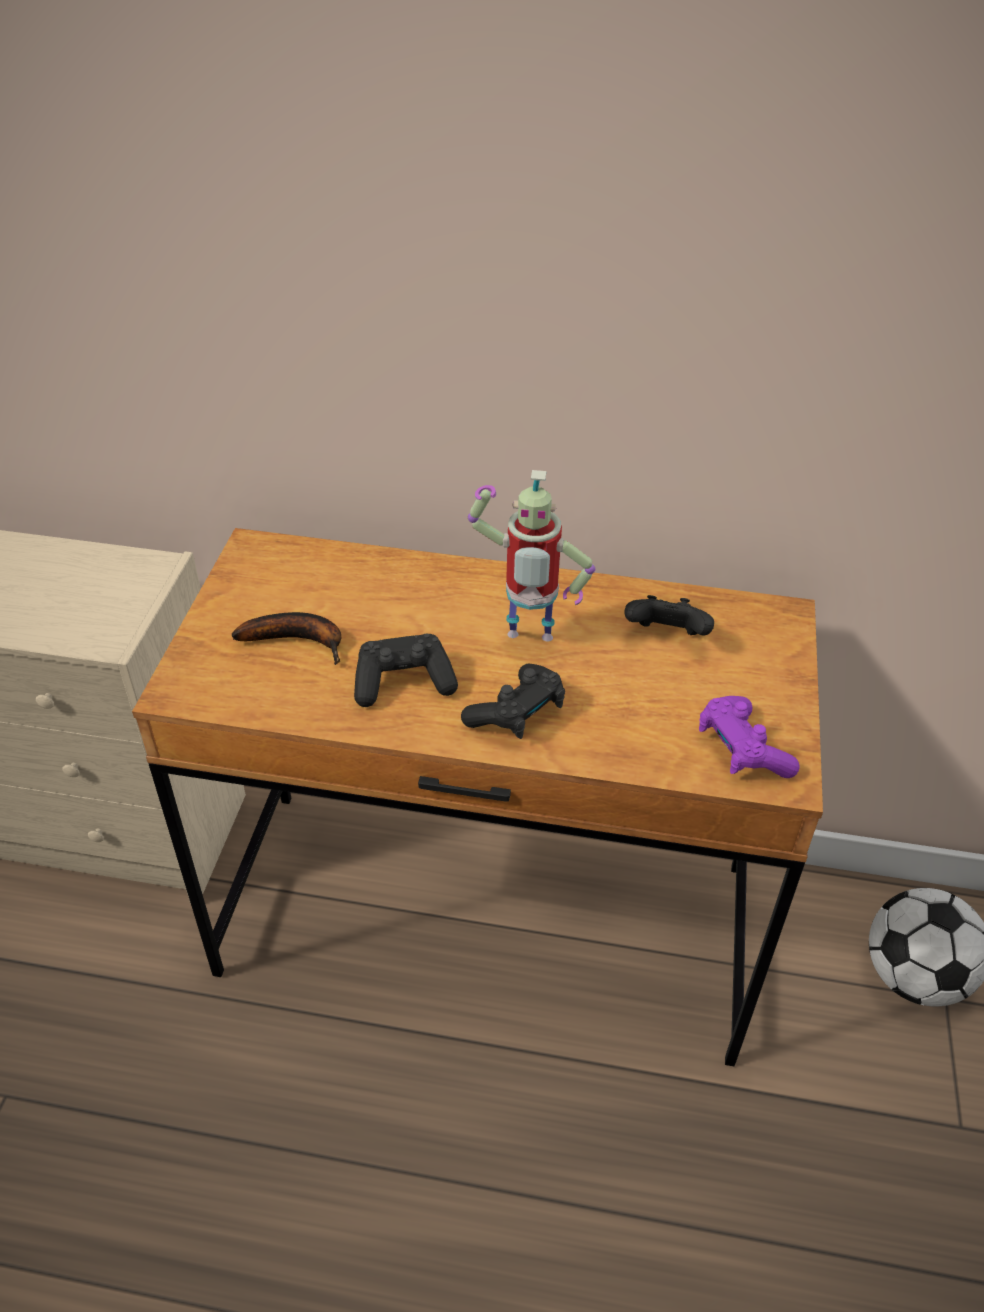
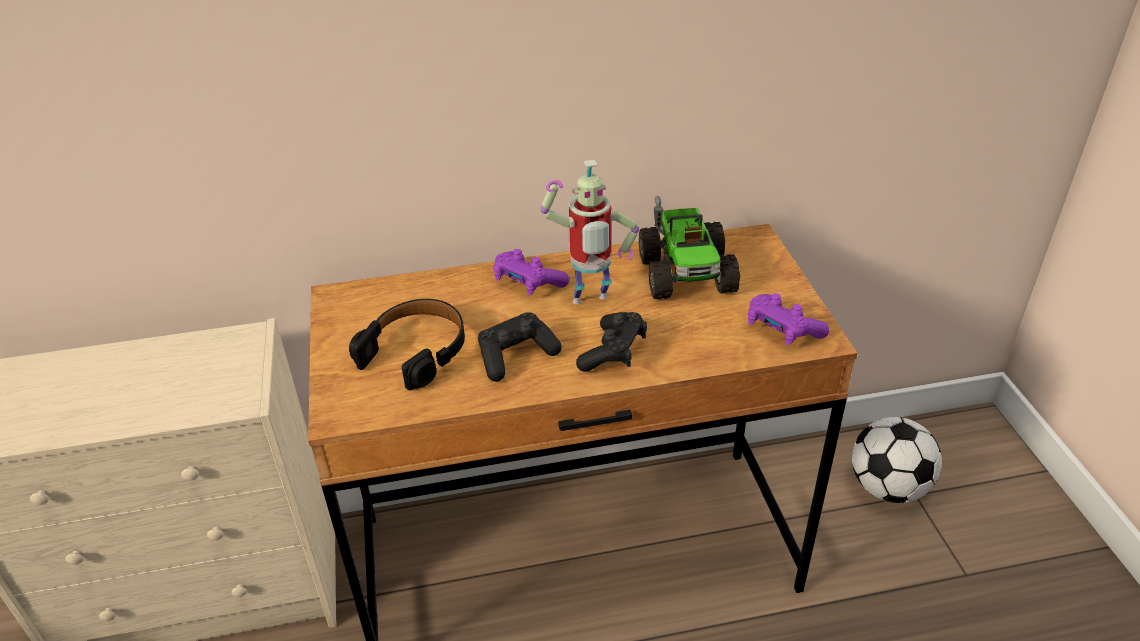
camera: 20 degrees left, 5 degrees down
banana [232,612,341,665] -> black headphones [349,299,465,390]
black game controller [624,595,714,635] -> toy truck [639,196,740,299]
none -> purple game controller [493,249,569,296]

